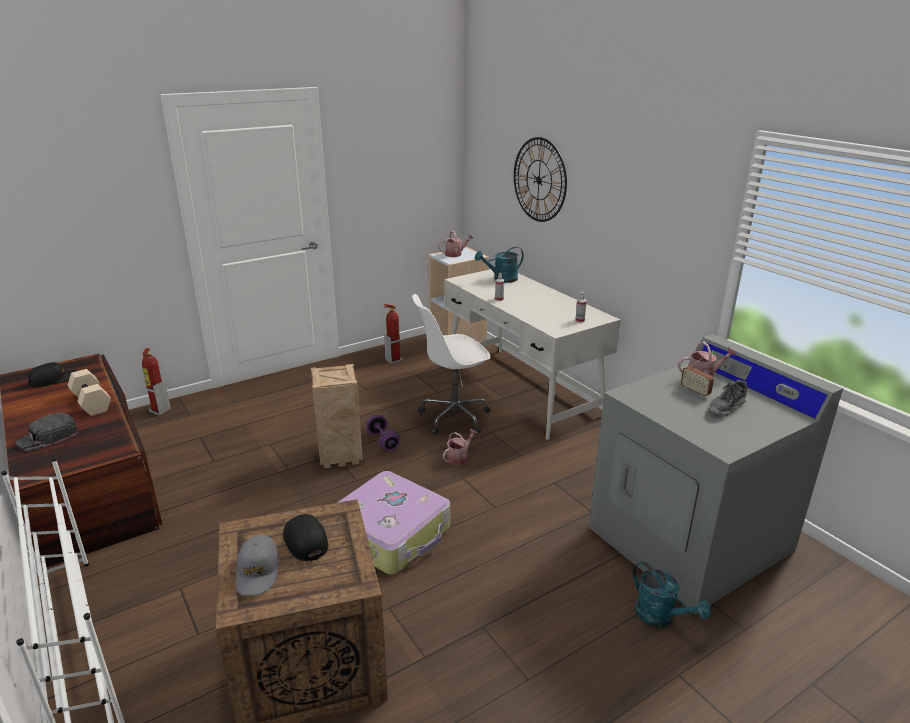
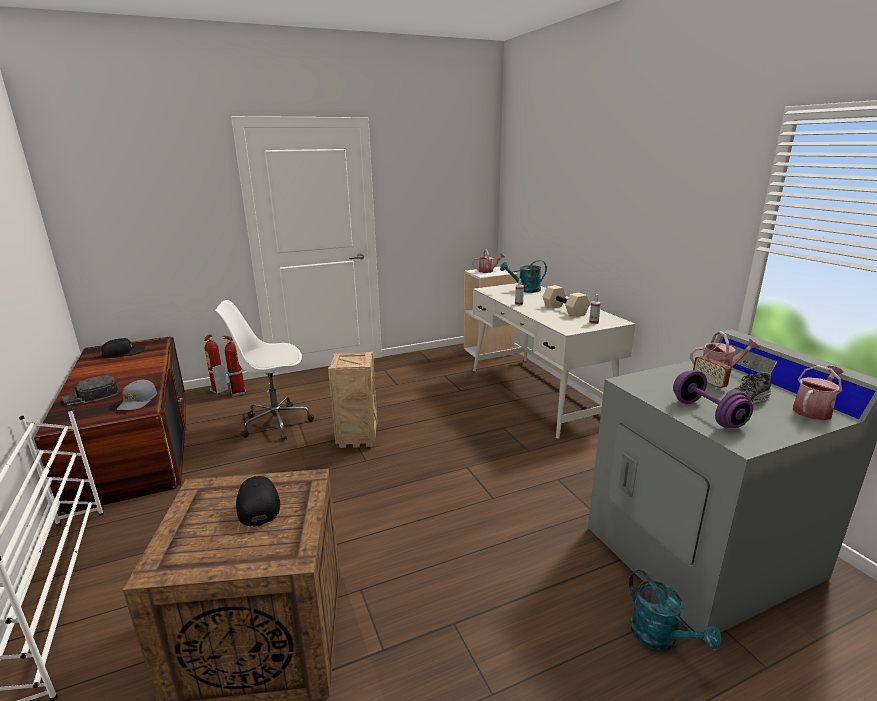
camera: 10 degrees right, 5 degrees down
beige dumbbell [68,369,111,416] -> beige dumbbell moved to [543,285,590,317]
grey cap [236,535,279,595] -> grey cap moved to [117,380,157,410]
suitcase [337,471,450,575] -> none
purple dumbbell [366,415,400,451] -> purple dumbbell moved to [673,370,753,428]
fire extinguisher [384,304,403,364] -> fire extinguisher moved to [222,335,246,397]
white office chair [412,294,491,435] -> white office chair moved to [215,300,314,441]
watering can [443,429,478,466] -> watering can moved to [793,365,844,420]
wall clock [514,137,567,222] -> none

